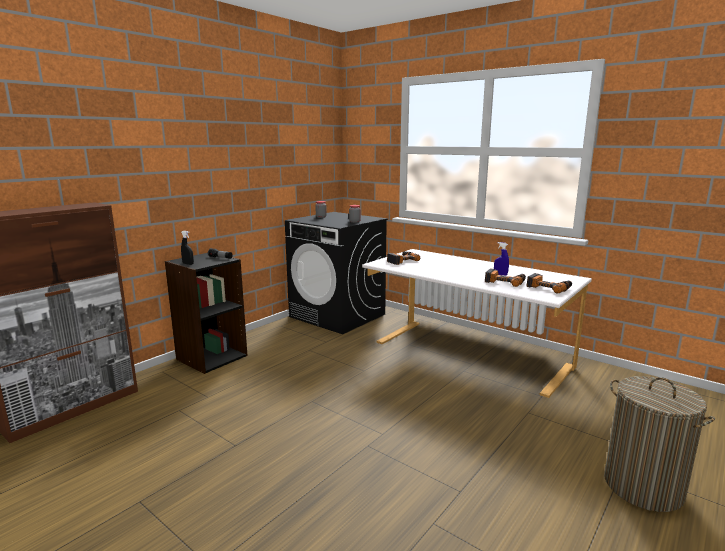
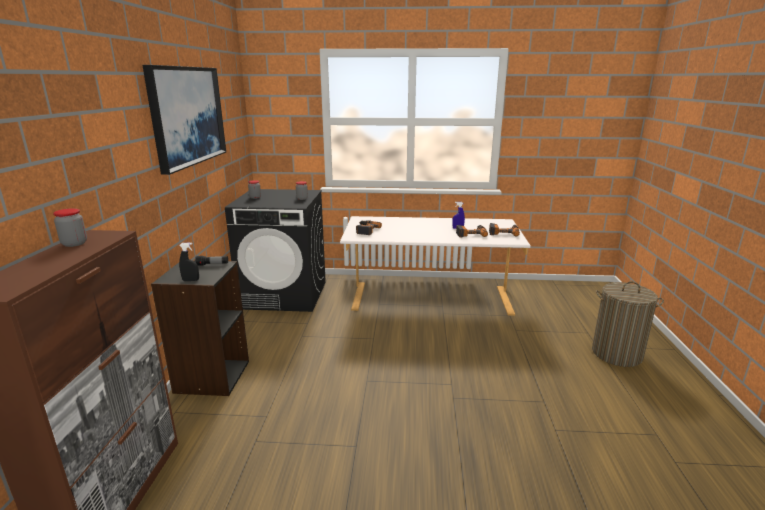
camera: 35 degrees left, 5 degrees up
none -> jar [53,208,87,247]
none -> picture [142,65,226,175]

